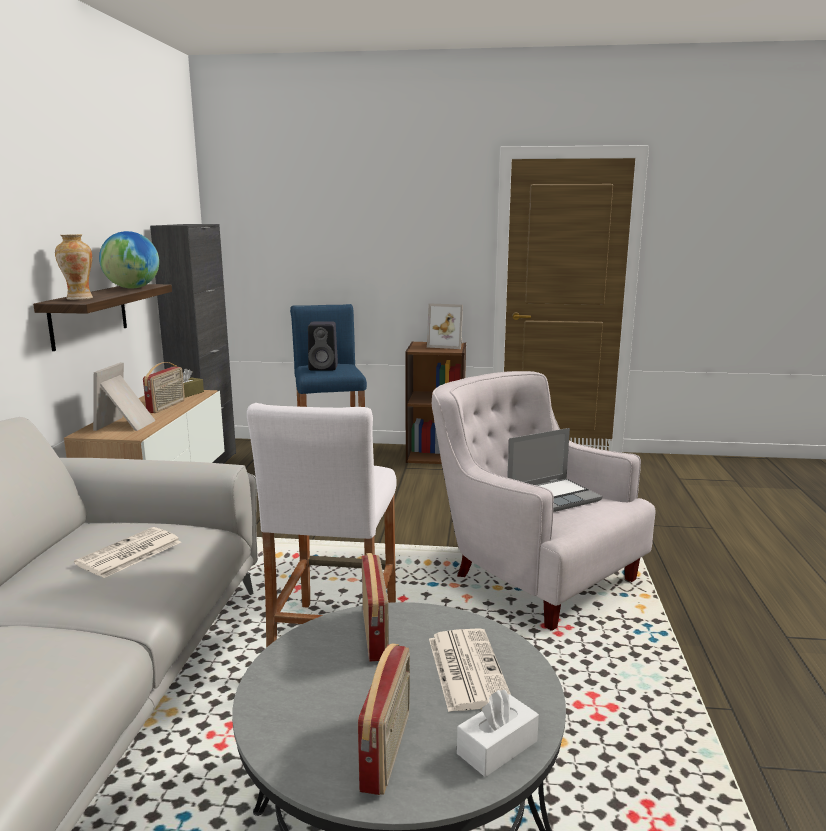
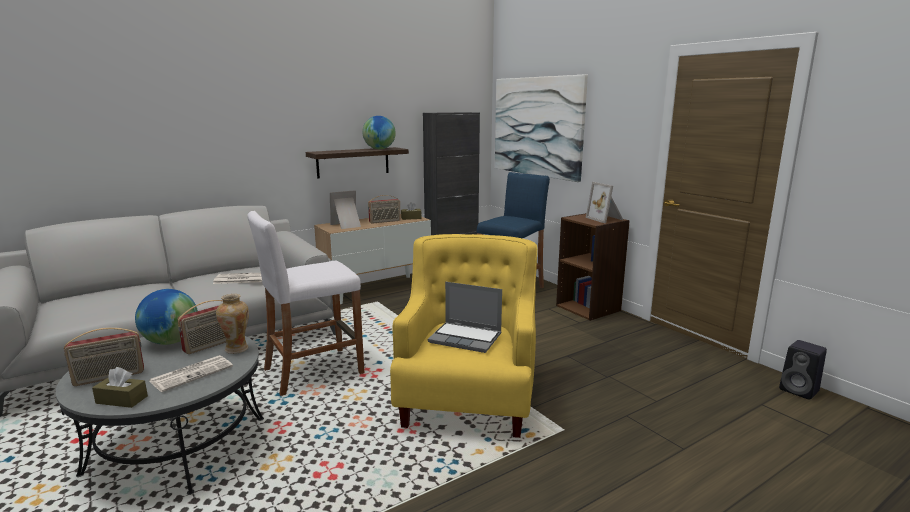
camera: 50 degrees right, 0 degrees up
vase [55,234,93,300] -> vase moved to [216,294,249,354]
black speaker [308,321,338,370] -> black speaker moved to [779,340,827,400]
white armchair [432,371,655,631] -> yellow armchair [390,234,538,438]
white tissue box [457,690,539,777] -> brown tissue box [92,367,148,408]
none -> globe [135,289,198,345]
none -> picture [495,75,588,182]

